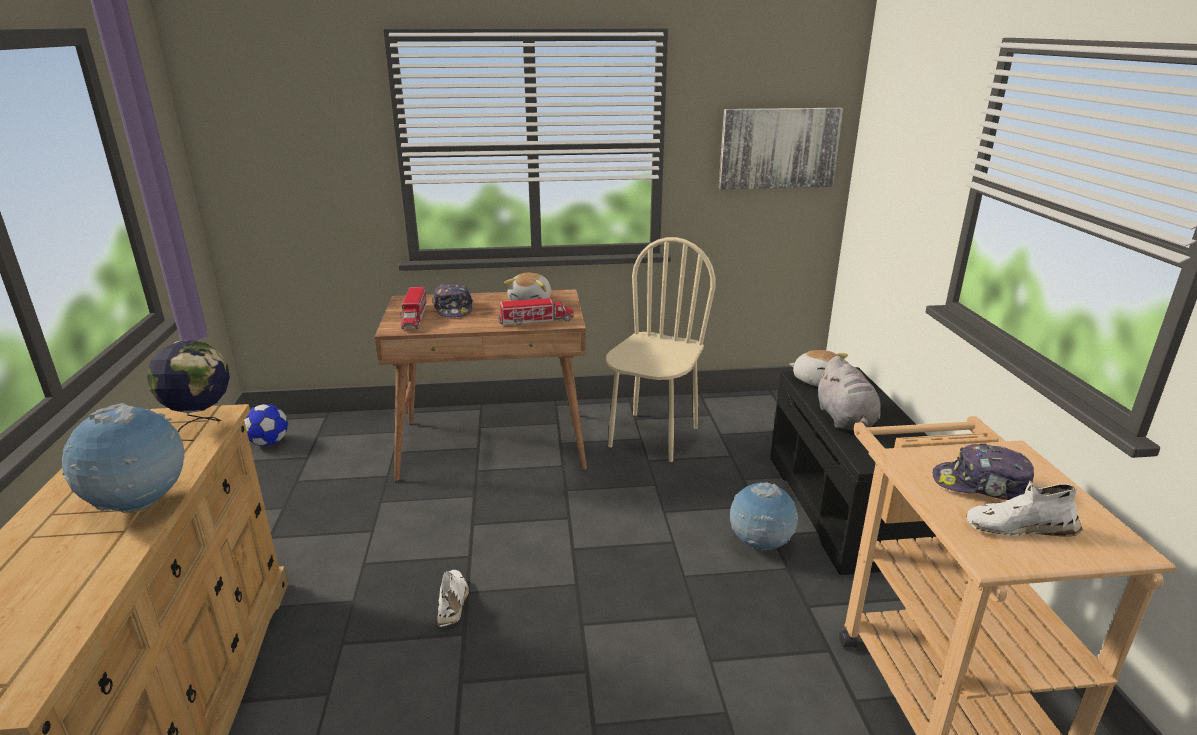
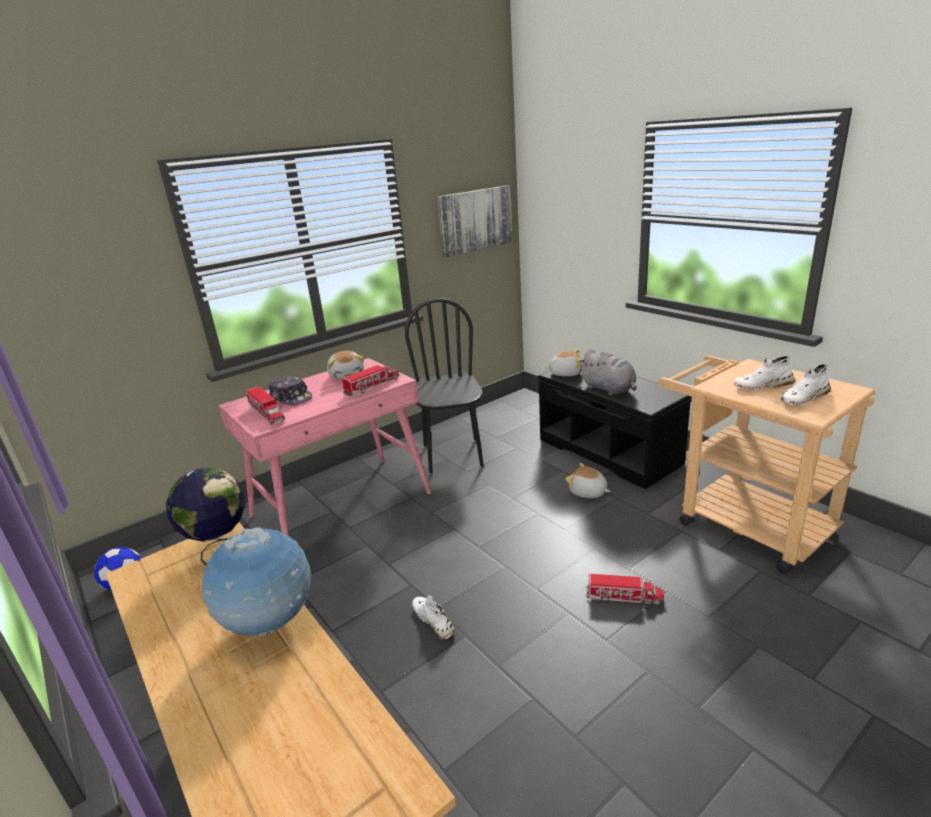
camera: 30 degrees left, 0 degrees up
brown desk [375,289,587,481] -> pink desk [218,358,431,536]
beige chair [606,237,715,462] -> black chair [405,298,483,473]
globe [730,482,798,550] -> plush toy [566,463,611,498]
cap [933,443,1034,500] -> white shoe [734,356,796,389]
none -> toy truck [586,574,664,605]

